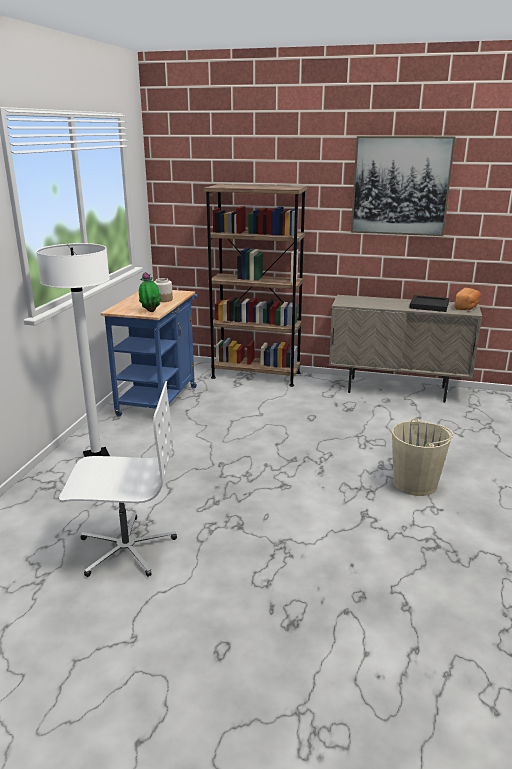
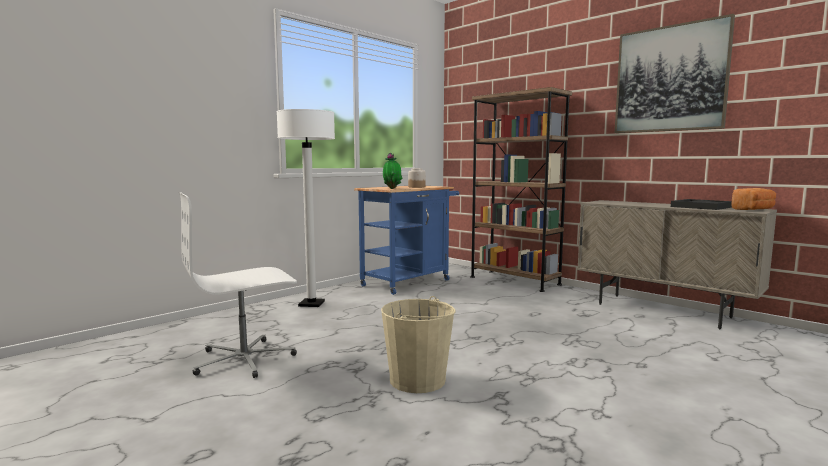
camera: 30 degrees right, 15 degrees down
white office chair [59,381,177,577] -> white office chair turned 120 degrees clockwise [179,192,297,378]
beige bucket [392,418,453,496] -> beige bucket moved to [381,296,456,393]

